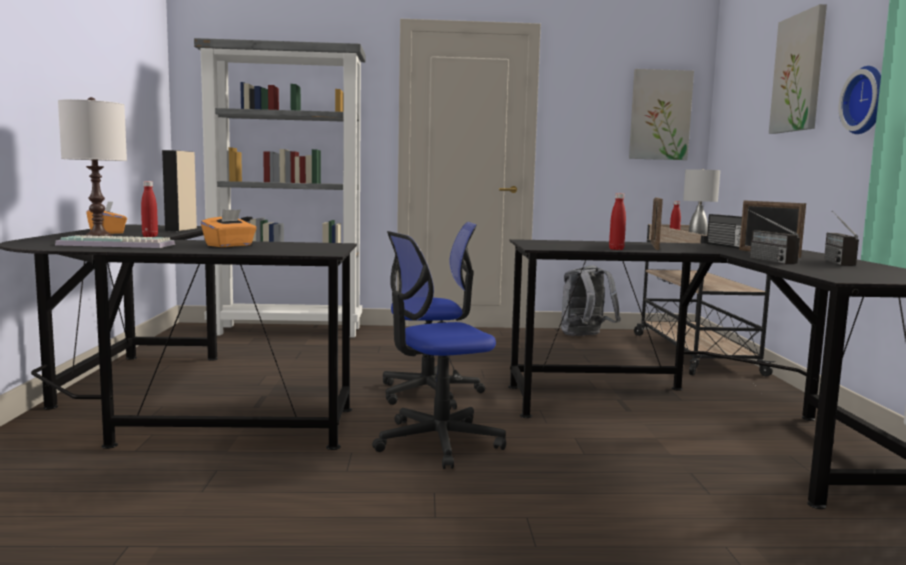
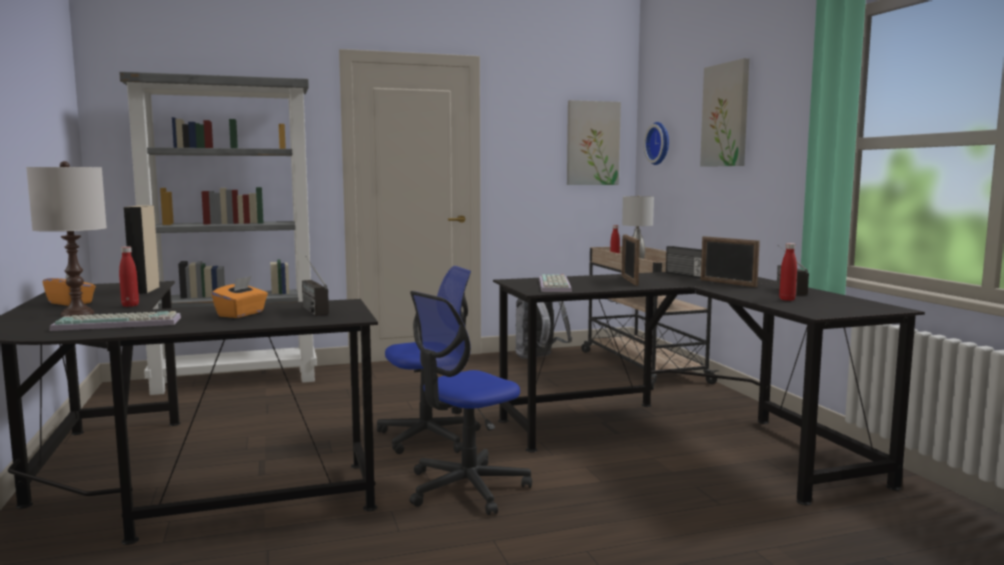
camera: 15 degrees left, 0 degrees up
red bottle [609,193,626,250] -> red bottle moved to [779,243,797,301]
radio [746,208,800,264] -> radio moved to [302,256,329,316]
wall clock [839,66,881,134] -> wall clock moved to [644,122,669,165]
none -> keyboard [539,274,572,292]

